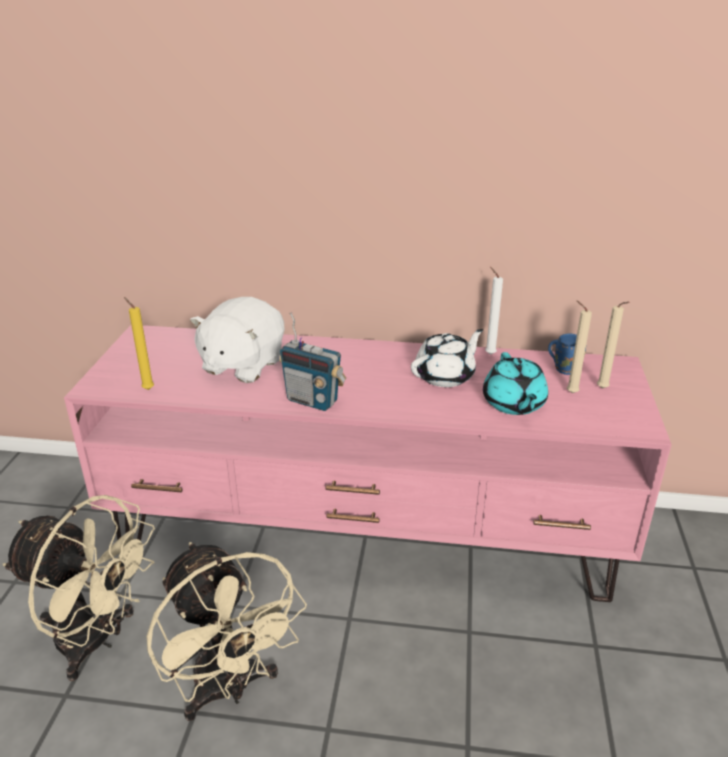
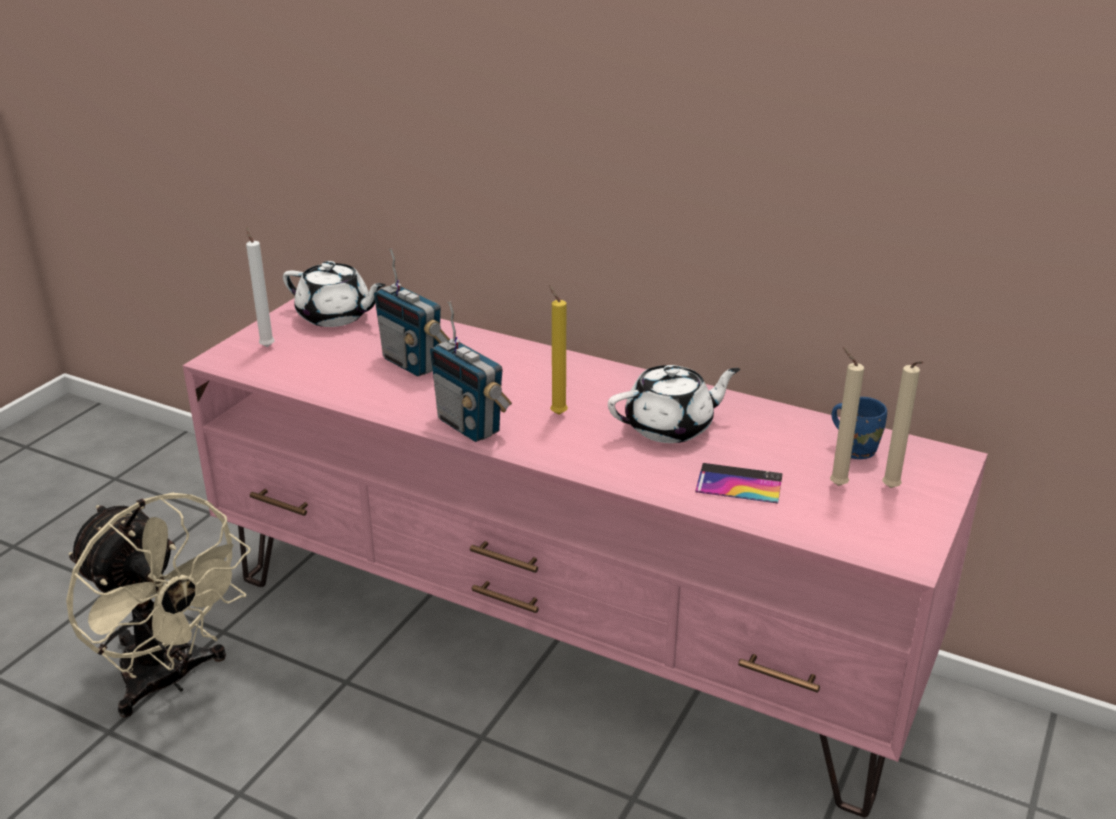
camera: 20 degrees right, 0 degrees up
yellow candle [124,297,154,390] -> yellow candle moved to [549,285,568,415]
beige fan [147,542,307,721] -> none
white plush toy [190,297,284,383] -> radio [374,248,450,377]
turquoise teapot [483,352,548,415] -> phone [695,463,783,504]
white candle [485,267,503,355] -> white candle moved to [246,226,275,347]
none -> white teapot [283,261,386,327]

